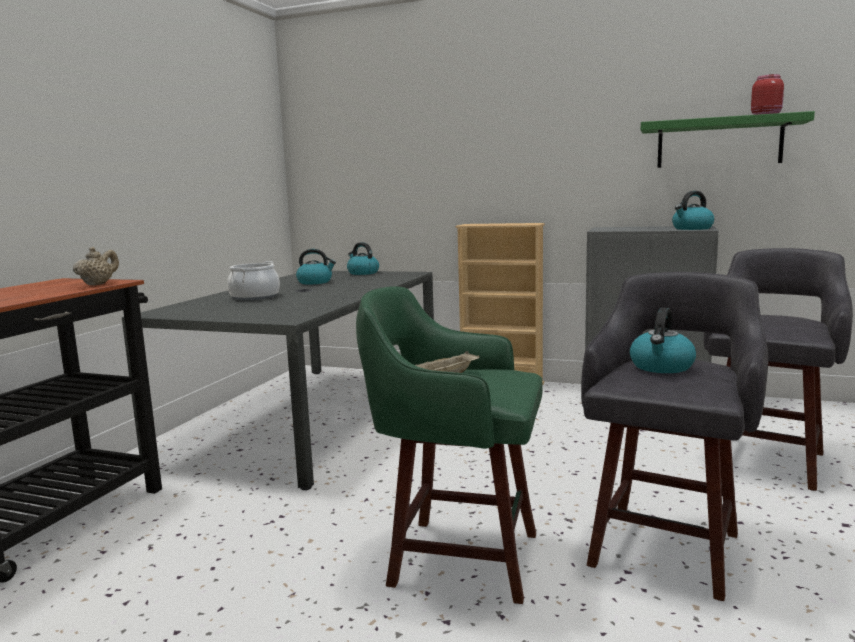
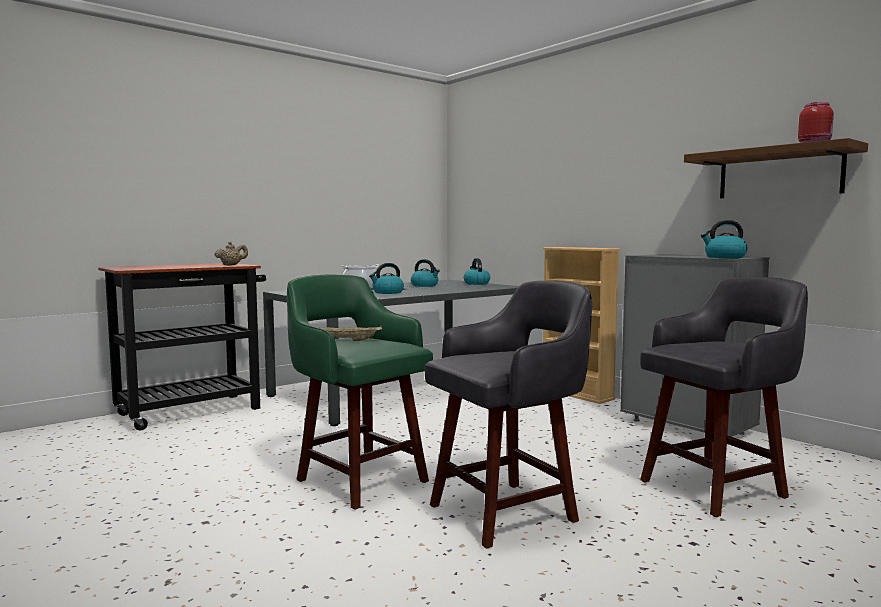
camera: 30 degrees right, 5 degrees down
kettle [630,308,696,373] -> kettle moved to [369,263,404,294]
green shelf [641,111,815,168] -> brown shelf [684,138,868,198]

